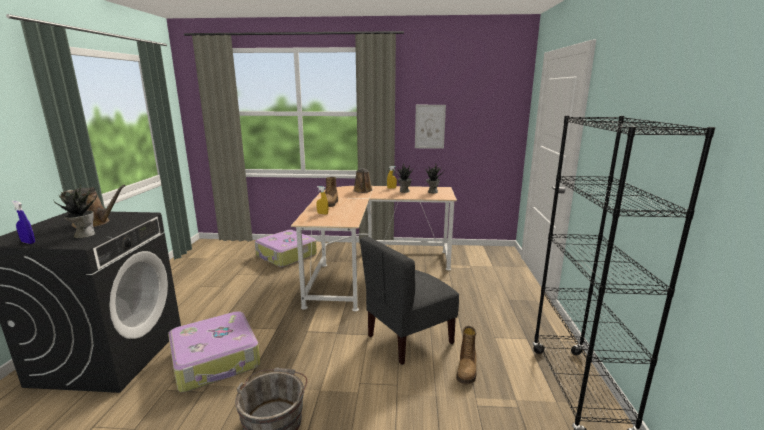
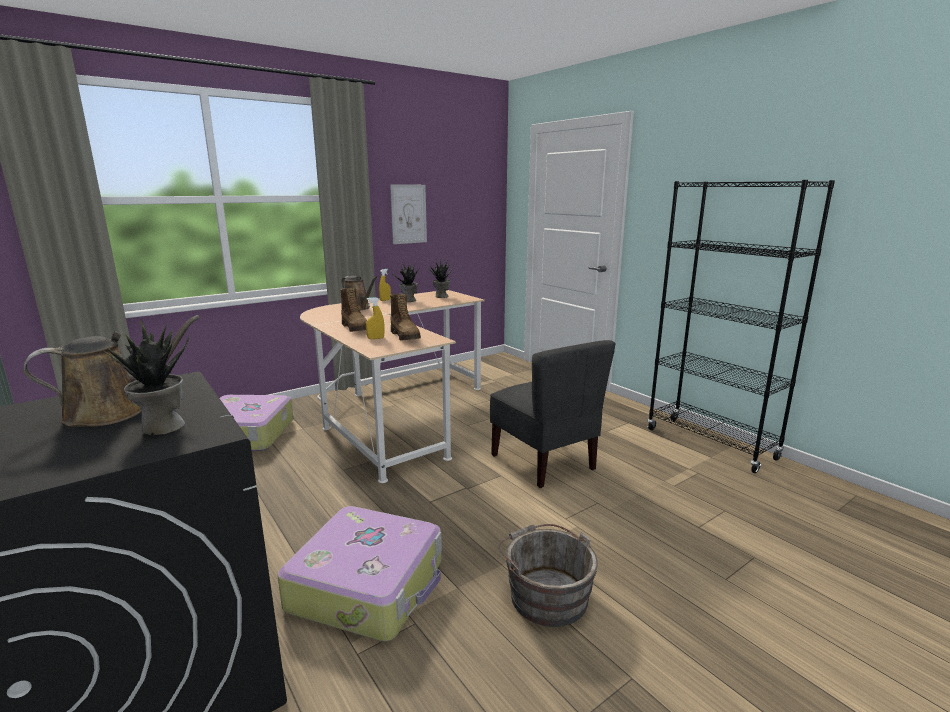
camera: 40 degrees left, 0 degrees up
blue spray bottle [11,201,35,244] -> none
grey chair [360,236,459,365] -> grey chair turned 45 degrees counterclockwise [490,340,616,488]
boot [456,326,477,385] -> boot moved to [390,294,421,340]

